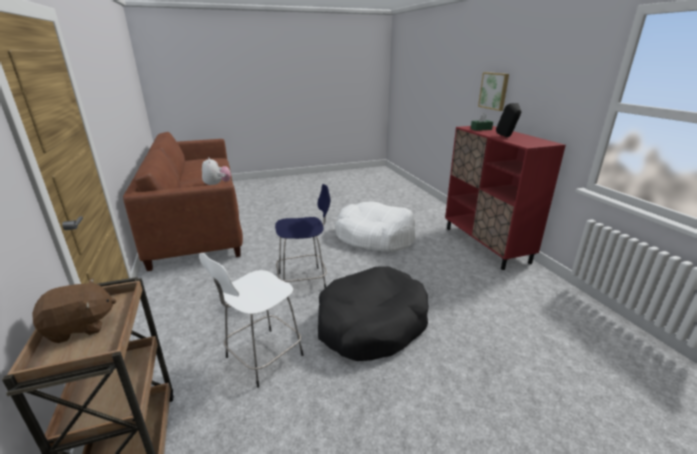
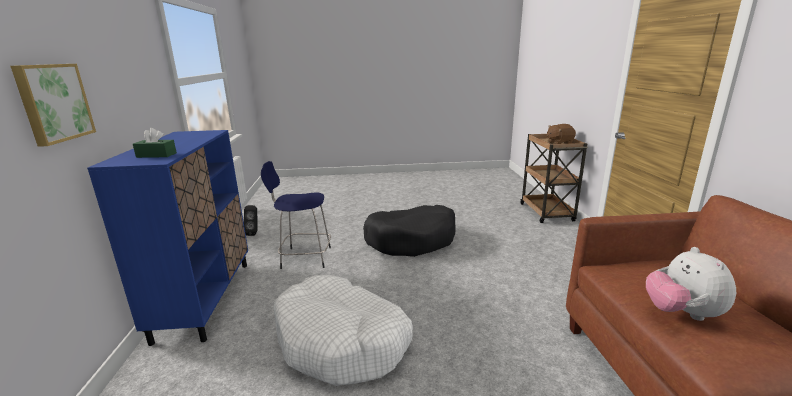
camera: 165 degrees left, 5 degrees down
white stool [199,253,304,388] -> none
blue stool [275,184,330,288] -> blue stool moved to [261,161,331,269]
red cabinet [445,126,566,270] -> blue cabinet [87,130,248,346]
black speaker [496,103,521,137] -> black speaker moved to [244,205,257,236]

